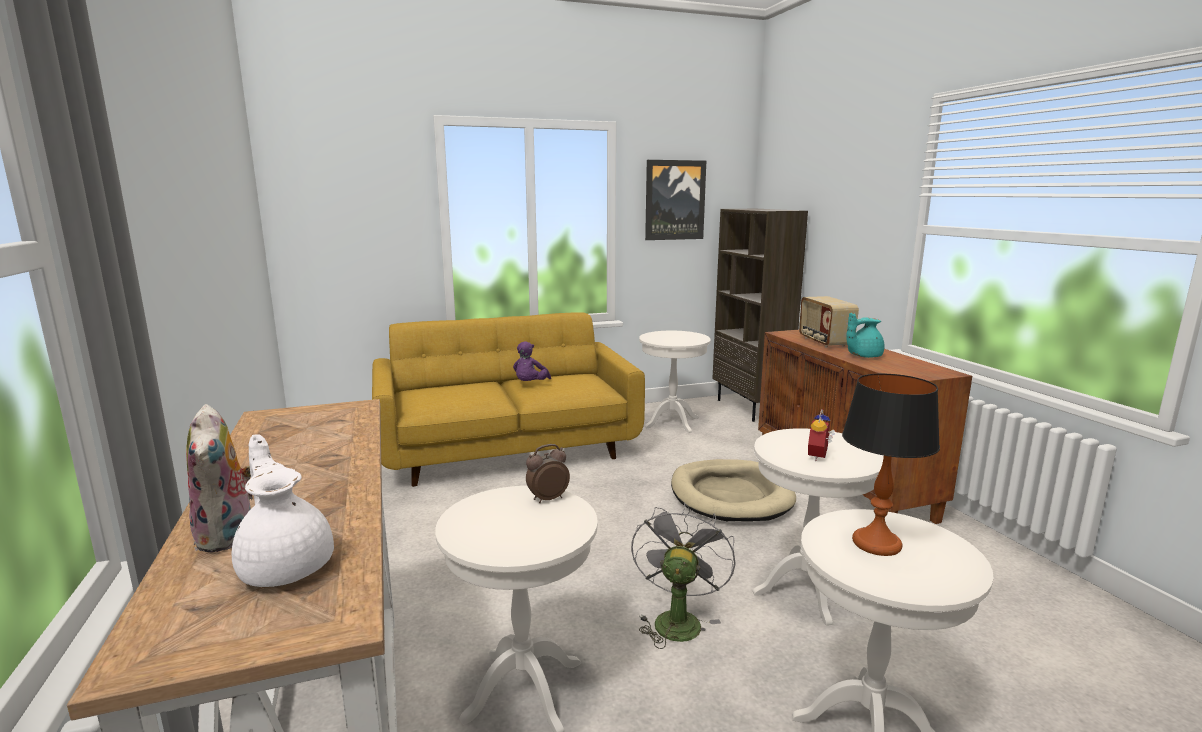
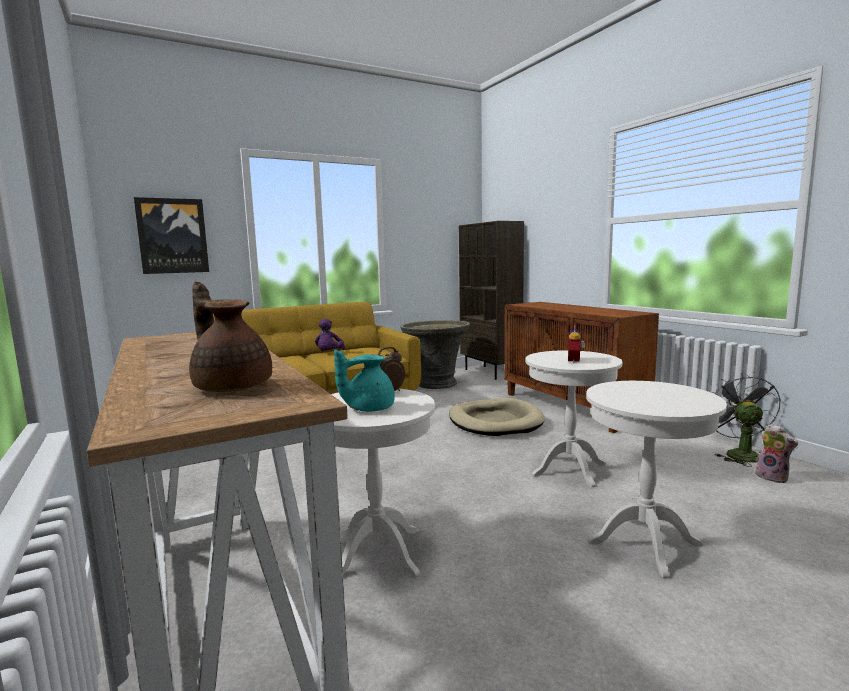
camera: 10 degrees left, 5 degrees down
plush toy [186,404,252,552] -> plush toy moved to [755,424,798,483]
white teapot [232,434,334,587] -> brown teapot [189,281,272,392]
grey fan [631,502,736,649] -> grey fan moved to [711,373,781,467]
white side table [639,331,711,433] -> grey planter [400,320,470,389]
picture [645,160,706,240] -> picture moved to [134,197,209,274]
radio [799,296,859,348] -> none
table lamp [842,374,940,556] -> none
turquoise teapot [846,313,885,358] -> turquoise teapot moved to [334,350,395,412]

